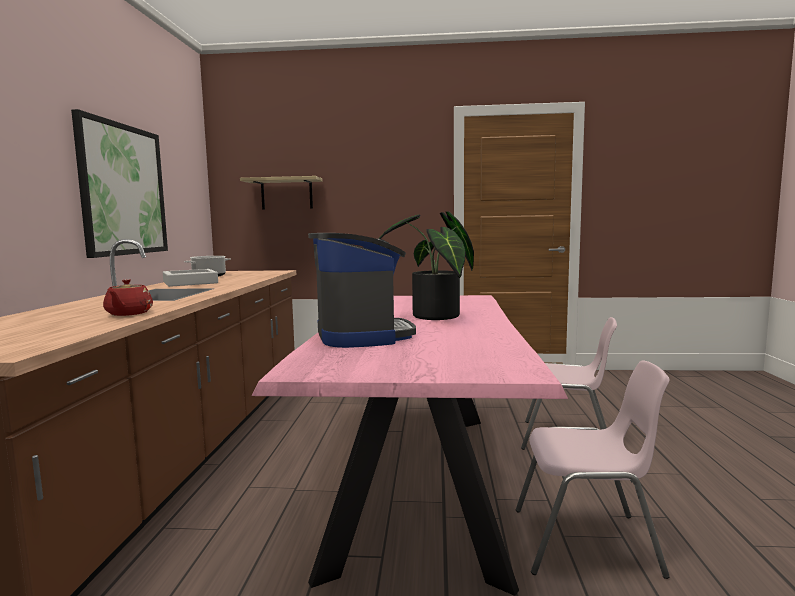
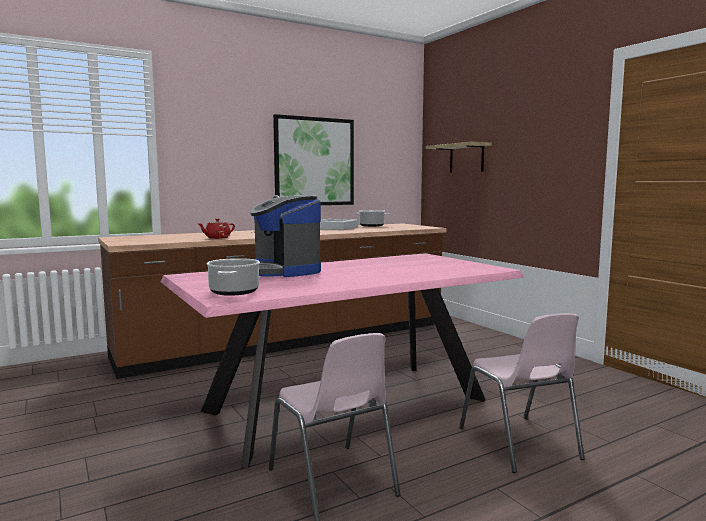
camera: 55 degrees right, 0 degrees up
coffee machine [308,233,416,348] -> coffee machine turned 105 degrees clockwise [250,196,321,277]
potted plant [379,211,474,320] -> none
none -> cooking pot [206,258,260,296]

